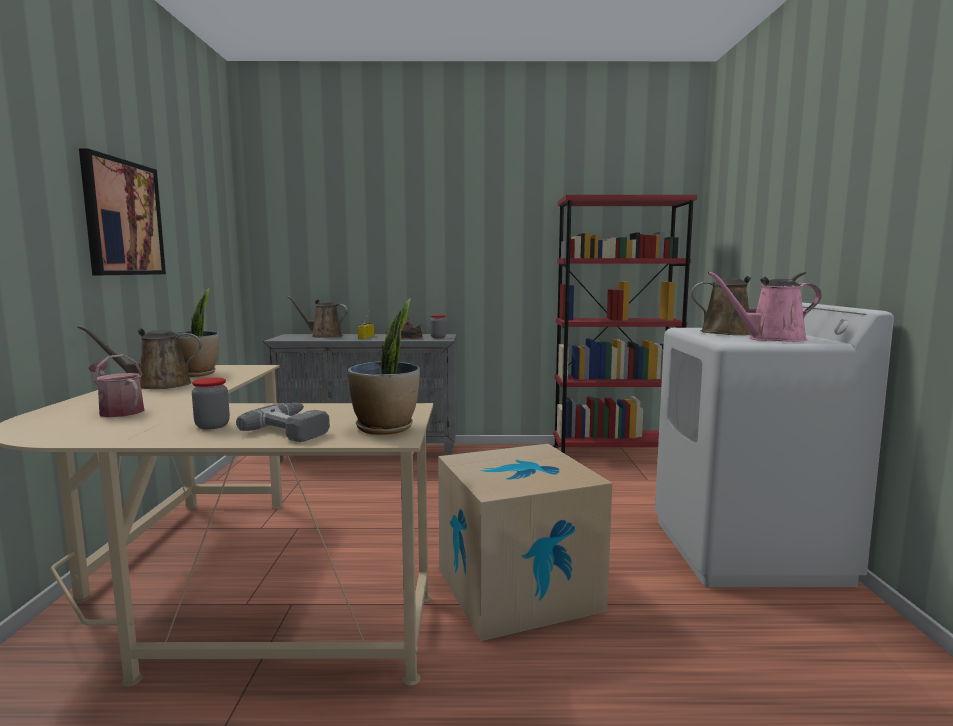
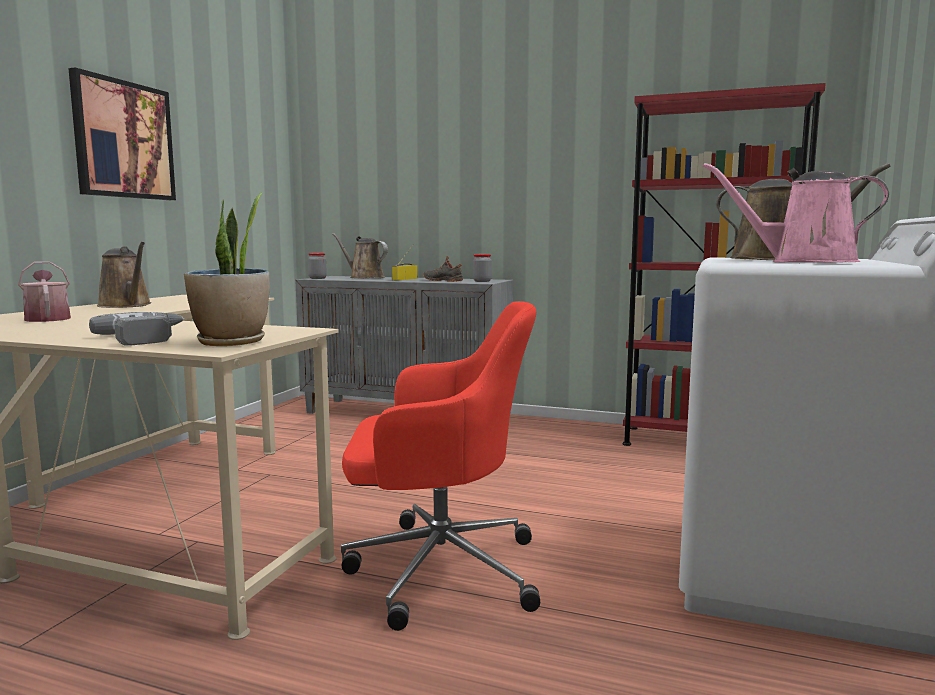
camera: 20 degrees right, 0 degrees up
brown watering can [77,325,202,389] -> brown watering can turned 135 degrees counterclockwise [97,242,152,308]
potted plant [176,288,219,377] -> none
jar [192,378,230,430] -> jar moved to [308,253,327,279]
cardboard box [438,444,612,641] -> red office chair [341,301,540,631]

